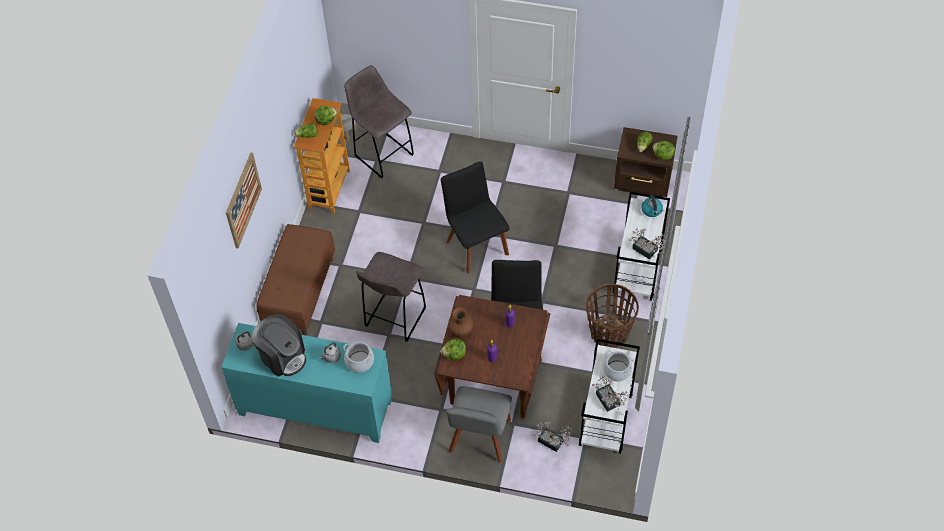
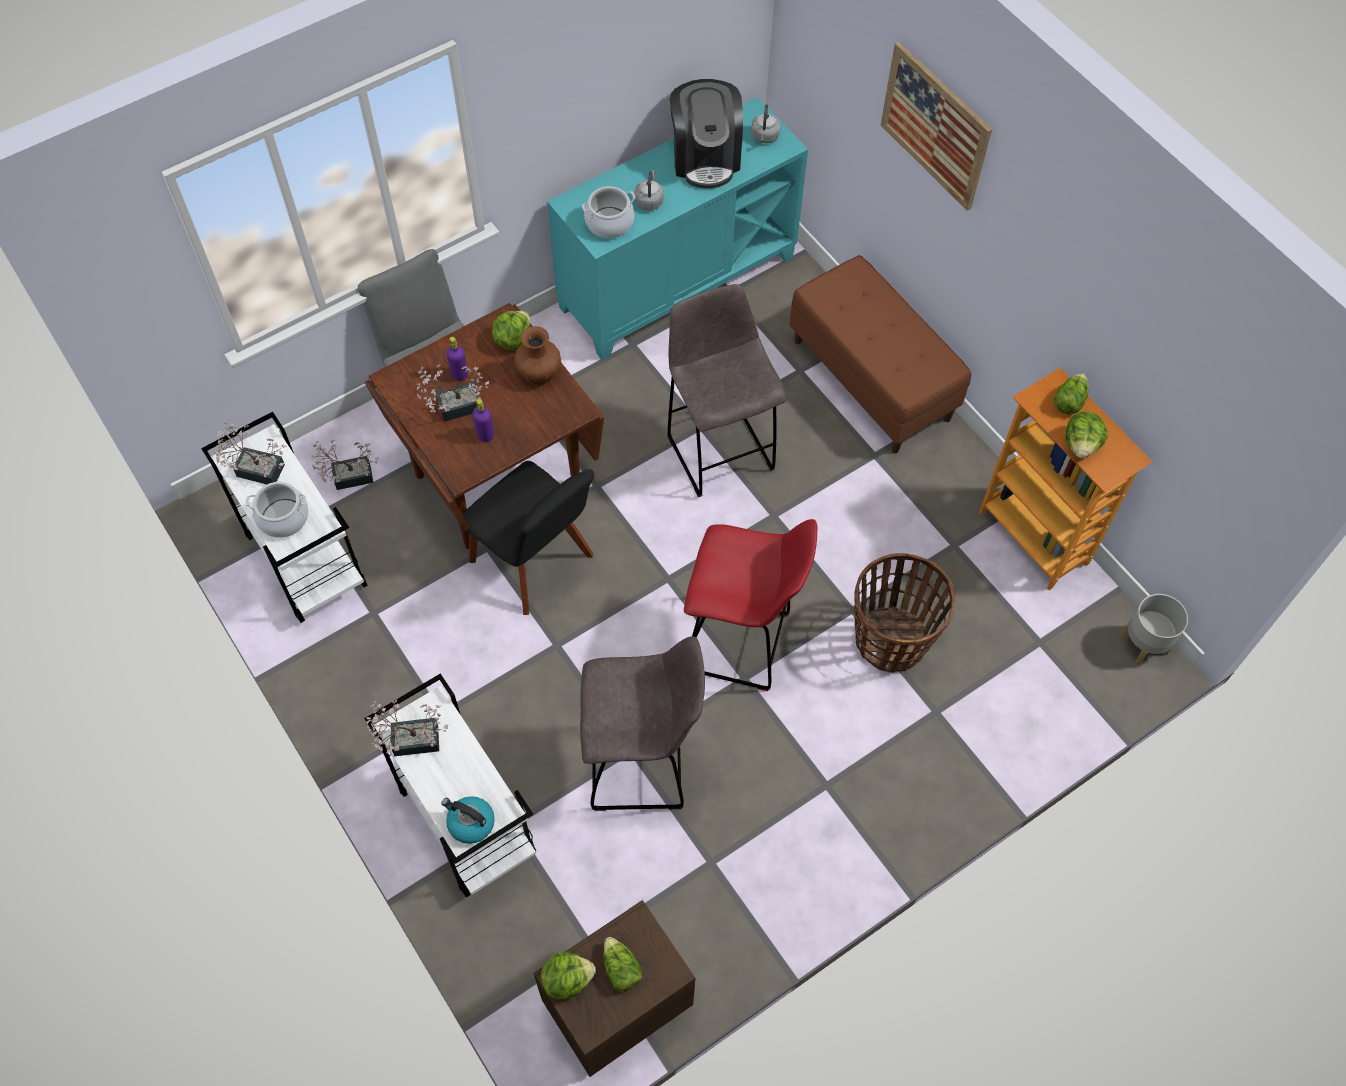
camera: 130 degrees right, 5 degrees up
coffee machine [252,314,306,377] -> coffee machine turned 90 degrees counterclockwise [670,79,743,189]
grey stool [344,65,414,179] -> grey stool moved to [580,636,705,811]
black chair [441,161,510,273] -> red stool [684,519,818,691]
basket [586,284,639,348] -> basket moved to [854,553,955,673]
none -> potted plant [416,364,489,422]

